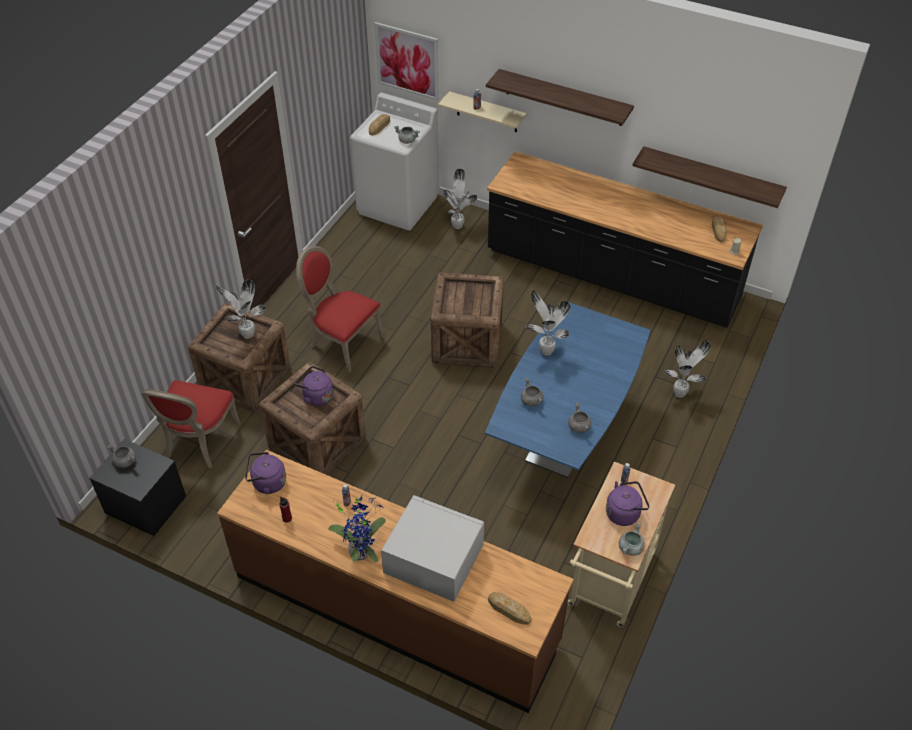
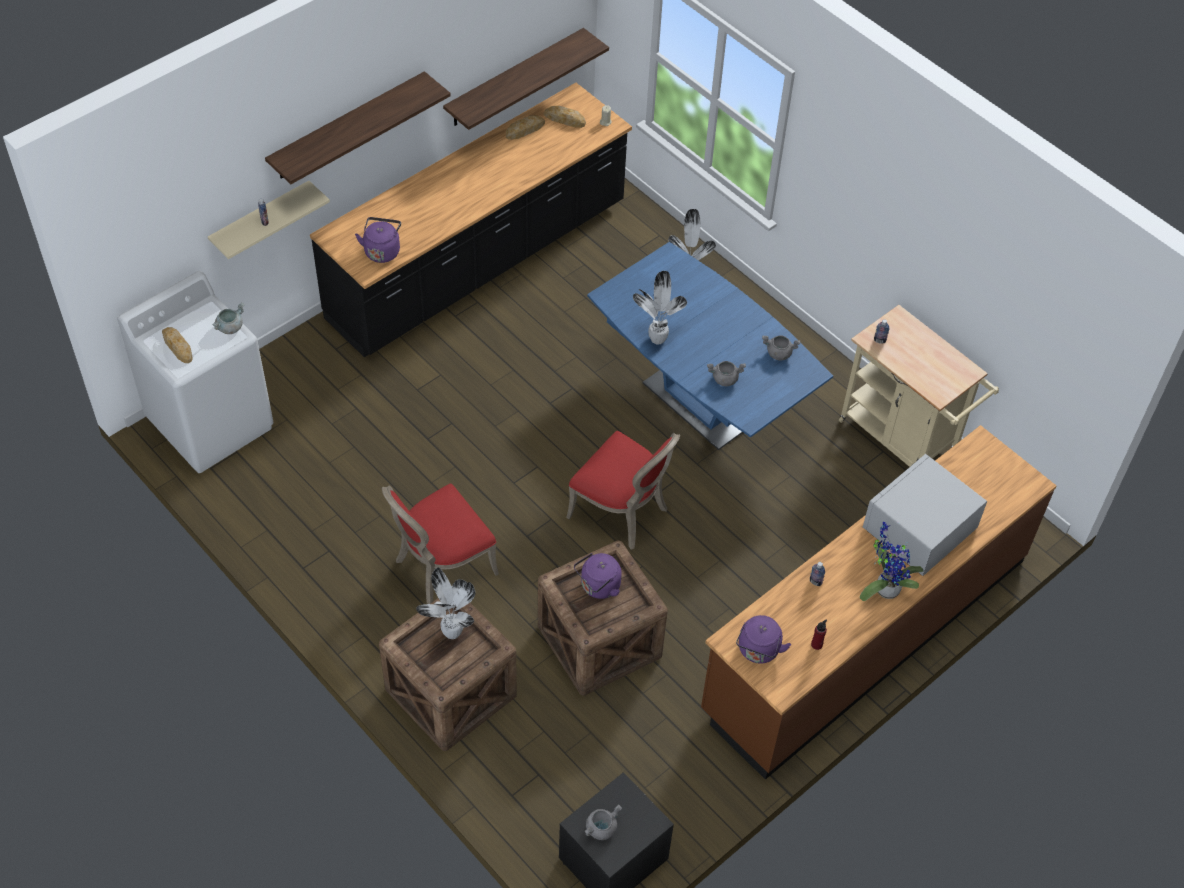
camera: 70 degrees left, 5 degrees up
red chair [141,380,241,468] -> red chair moved to [566,431,680,550]
picture [374,22,439,101] -> none
crate [430,273,504,368] -> none
potted plant [443,169,477,229] -> none
bread [488,592,532,625] -> bread moved to [506,115,545,140]
purple kettle [606,481,649,526] -> purple kettle moved to [355,217,401,263]
grey cooking pot [619,522,645,556] -> none

